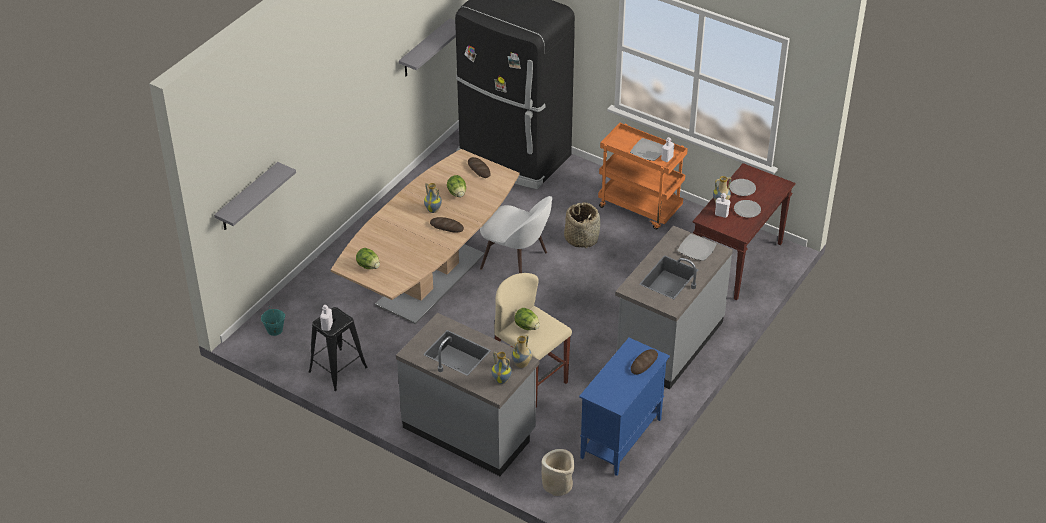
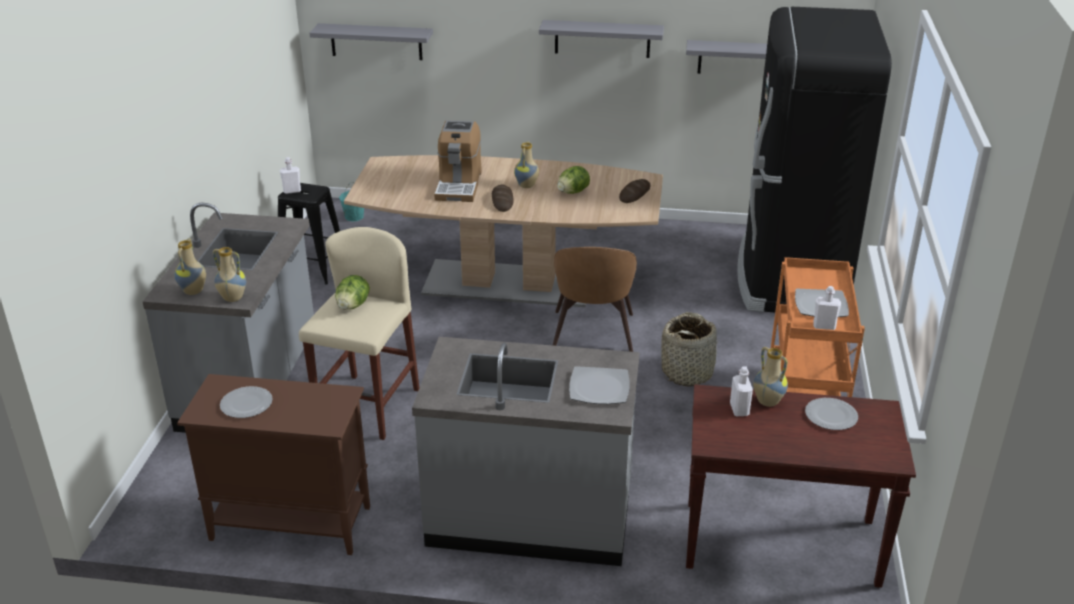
camera: 65 degrees right, 10 degrees down
lettuce [356,248,380,269] -> none
white chair [480,196,553,273] -> brown chair [553,247,637,352]
beige planter [542,449,575,496] -> none
blue cabinet [579,338,670,476] -> brown cabinet [177,374,370,555]
bread [631,349,658,375] -> none
plate [734,200,761,218] -> plate moved to [220,386,273,418]
none -> coffee machine [434,120,482,202]
none -> grey shelf [539,20,664,58]

